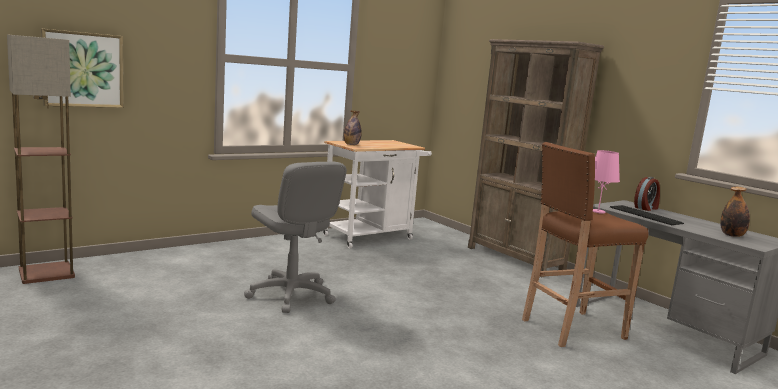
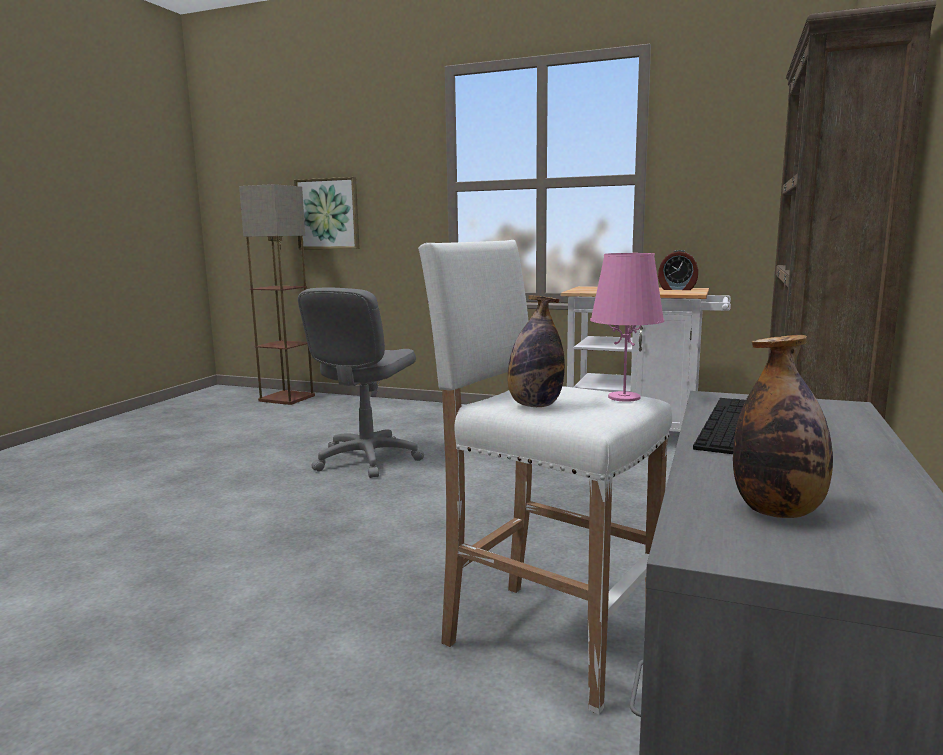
camera: 60 degrees right, 0 degrees up
bottle [344,111,362,145] -> bottle moved to [507,295,565,407]
brown stool [522,142,648,347] -> white stool [418,240,672,714]
alarm clock [634,177,660,211] -> alarm clock moved to [658,250,698,290]

